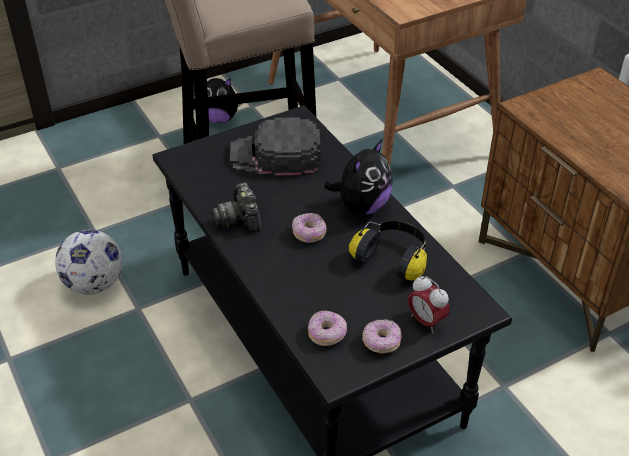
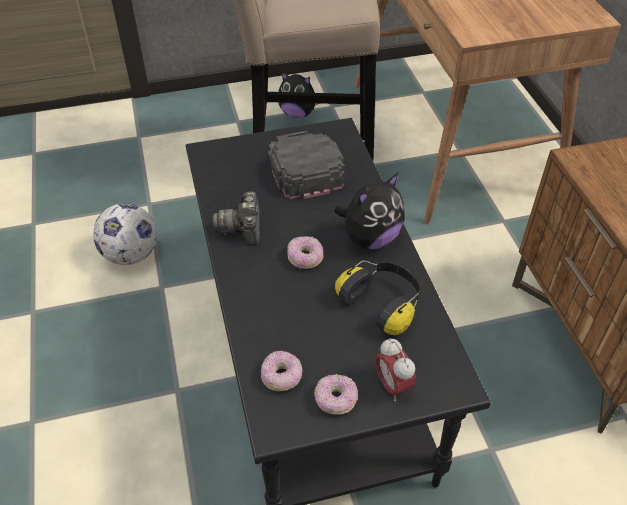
camera: 15 degrees right, 5 degrees up
black cap [230,117,320,176] -> black cap turned 60 degrees clockwise [268,131,345,199]

